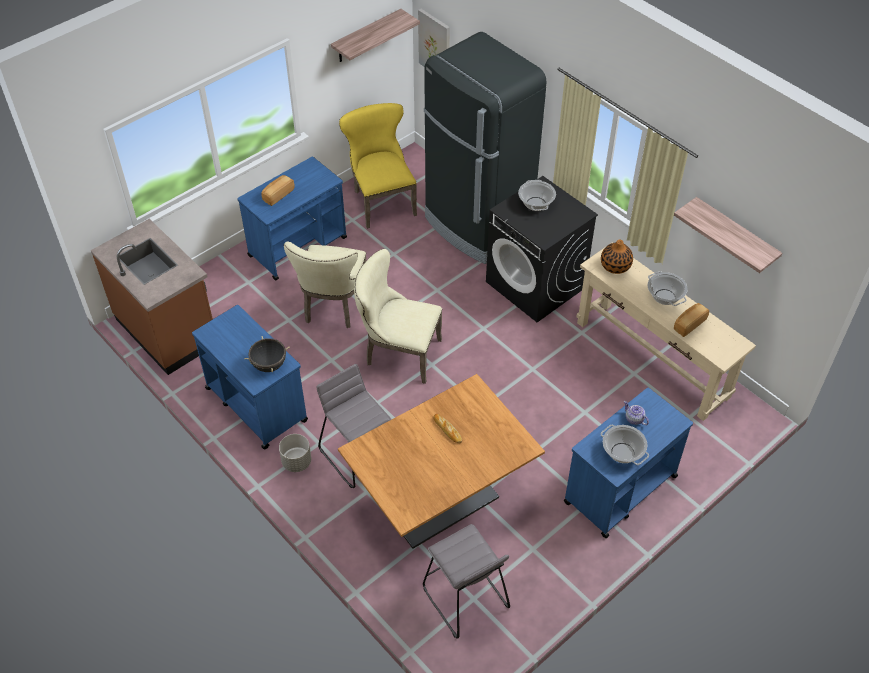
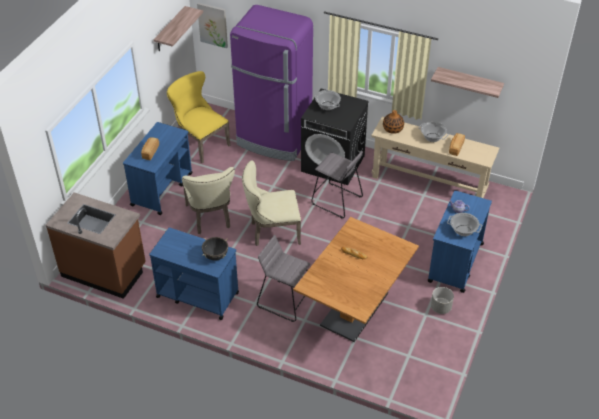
camera: 25 degrees left, 5 degrees down
grey planter [279,434,311,472] -> grey planter moved to [431,287,454,314]
grey stool [423,524,510,638] -> grey stool moved to [311,151,363,218]
black fridge [424,32,546,264] -> purple fridge [230,5,313,161]

